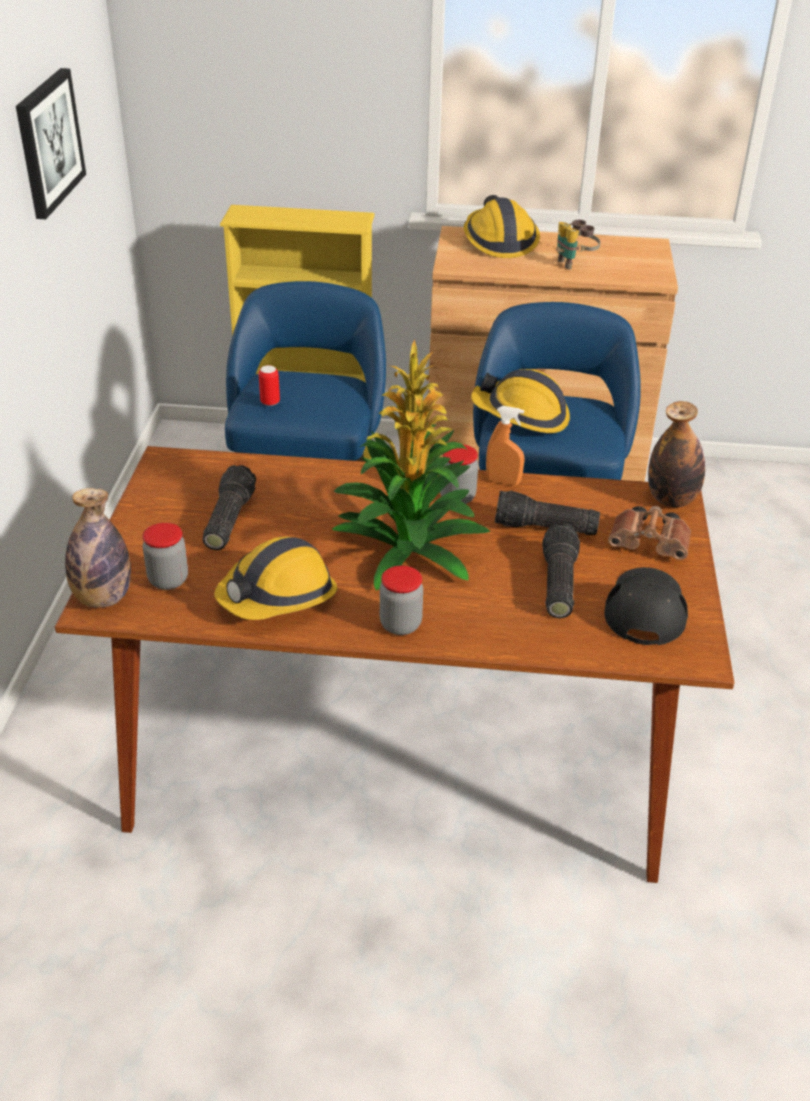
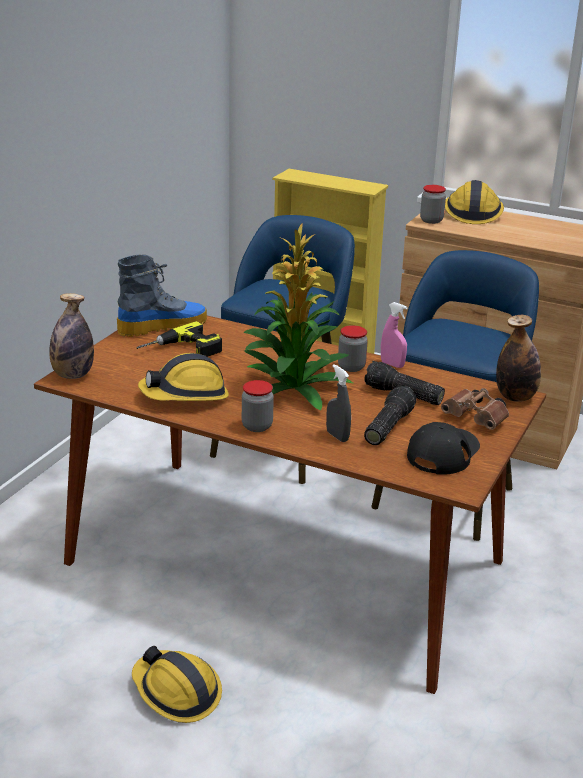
camera: 20 degrees right, 10 degrees down
picture [16,68,86,219] -> none
jar [142,523,188,590] -> jar moved to [420,185,446,224]
flashlight [202,465,256,550] -> power drill [137,321,222,357]
can [259,365,280,406] -> none
hard hat [471,369,570,433] -> hard hat moved to [132,646,222,723]
orange spray bottle [486,406,524,486] -> pink spray bottle [381,302,407,368]
binoculars [556,220,600,270] -> none
none -> boot [117,255,207,337]
none -> grey spray bottle [326,364,351,442]

